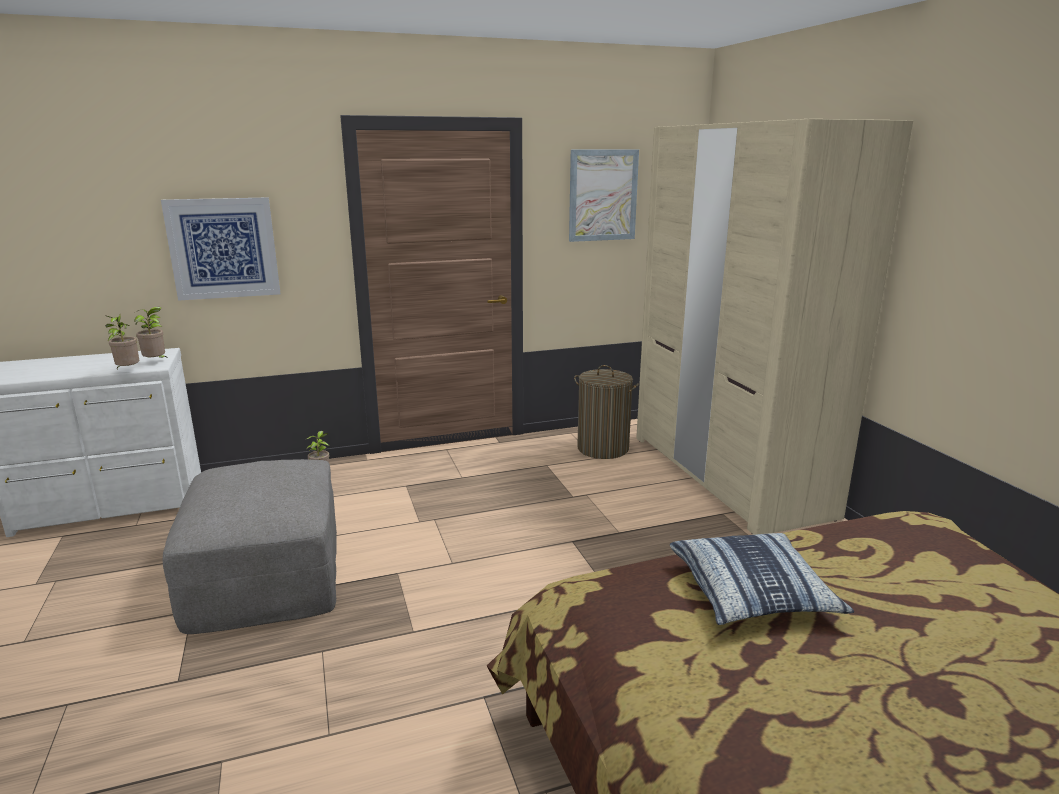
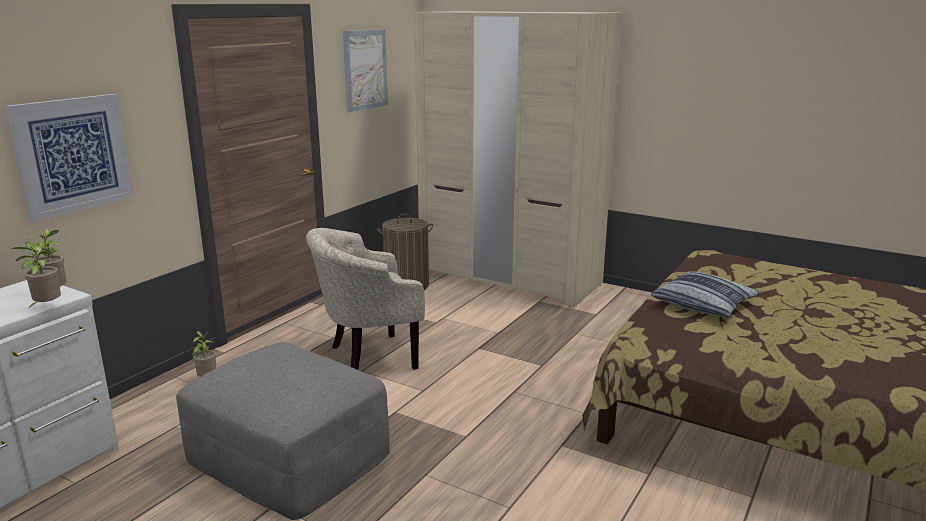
camera: 40 degrees left, 0 degrees up
none -> beige armchair [306,228,425,370]

